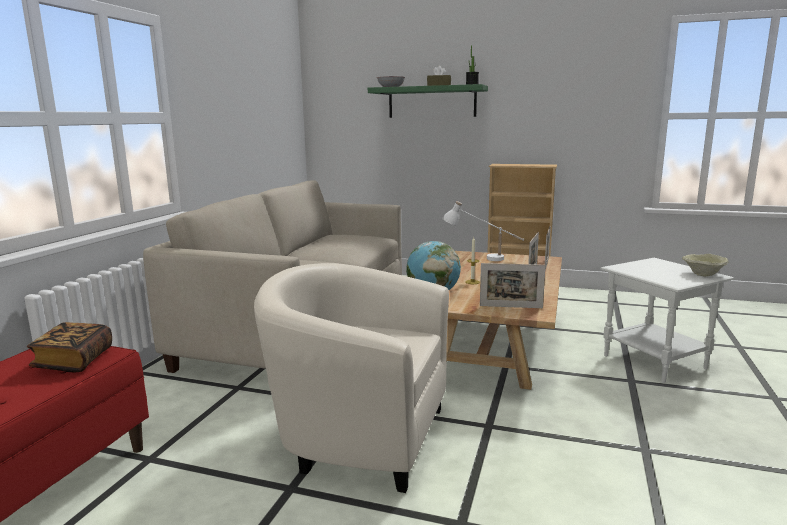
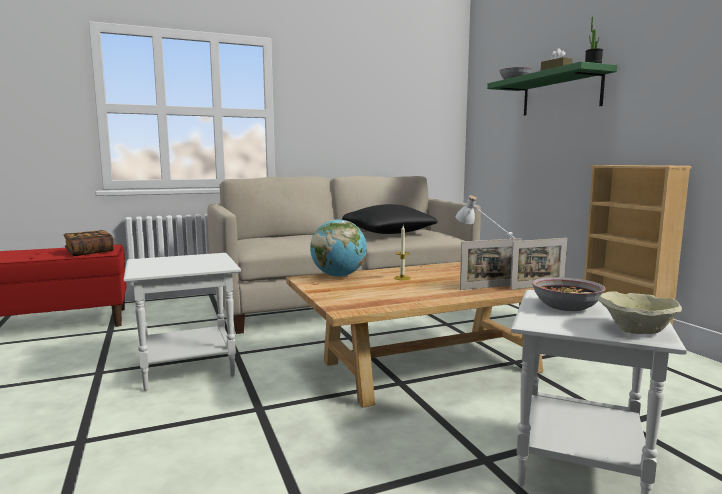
camera: 50 degrees right, 5 degrees down
beige armchair [254,263,449,493] -> white side table [124,253,241,391]
picture frame [480,263,546,308] -> none
none -> black pillow [342,204,438,234]
none -> bowl [532,277,606,311]

